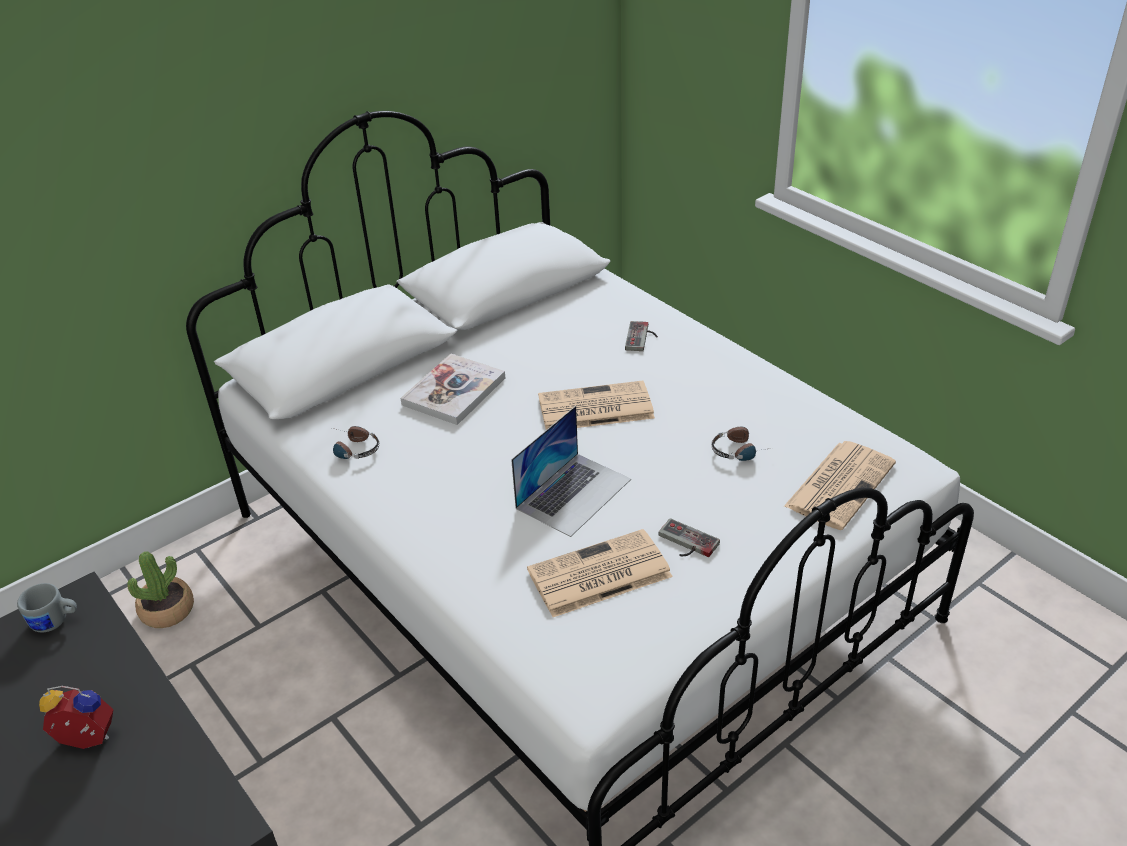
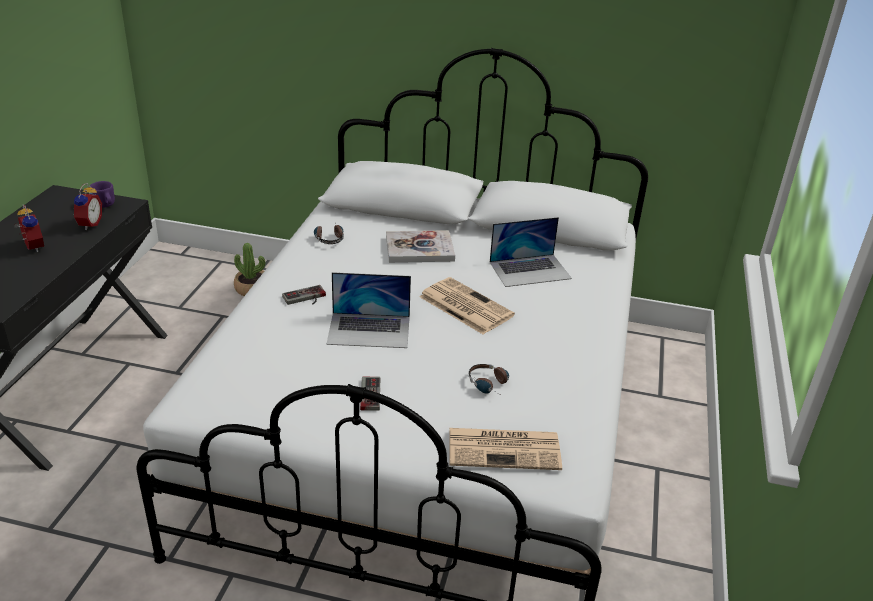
camera: 50 degrees right, 5 degrees down
grey mug [17,583,77,632] -> purple mug [90,181,115,208]
newspaper [527,529,673,617] -> none
game controller [625,321,658,351] -> game controller moved to [282,285,326,305]
none -> alarm clock [74,183,102,230]
none -> laptop [489,217,572,287]

